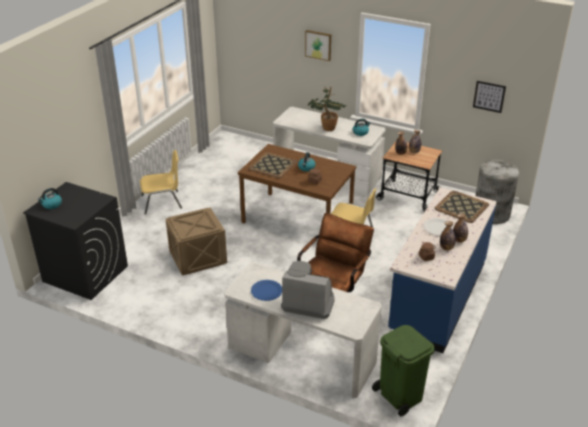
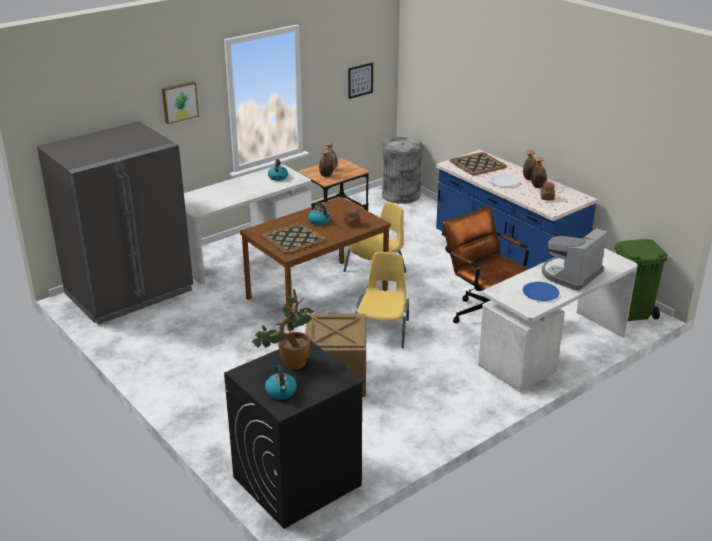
camera: 65 degrees left, 5 degrees down
yellow chair [140,150,182,215] -> yellow chair moved to [355,252,409,348]
potted plant [308,87,346,131] -> potted plant moved to [252,289,314,370]
none -> grey fridge [37,121,193,325]

